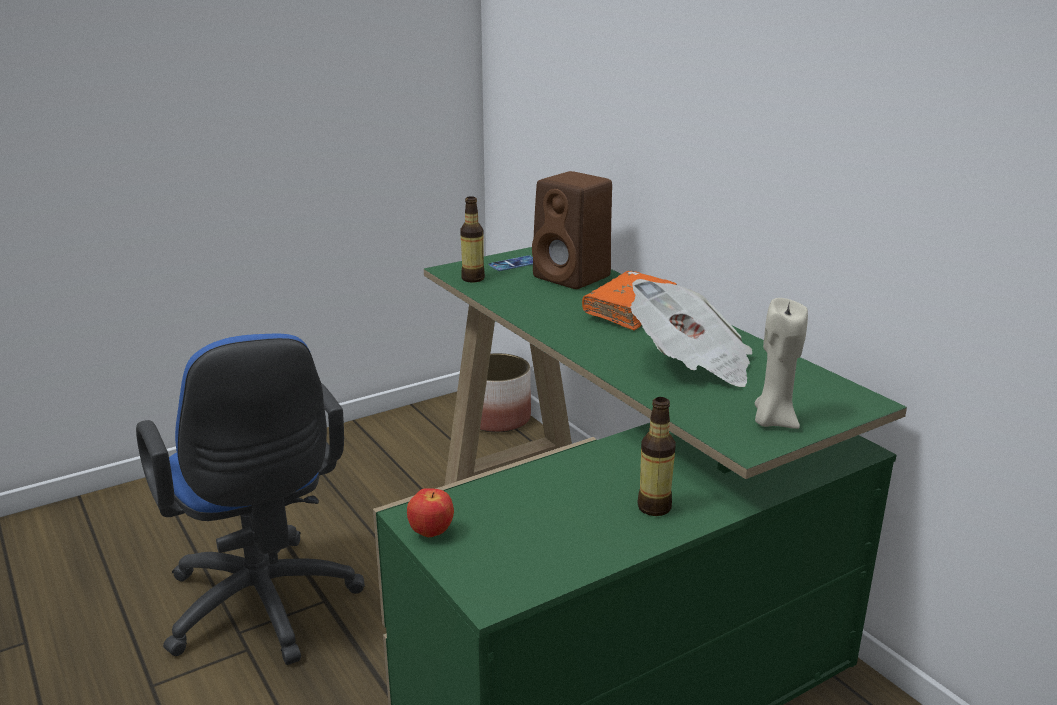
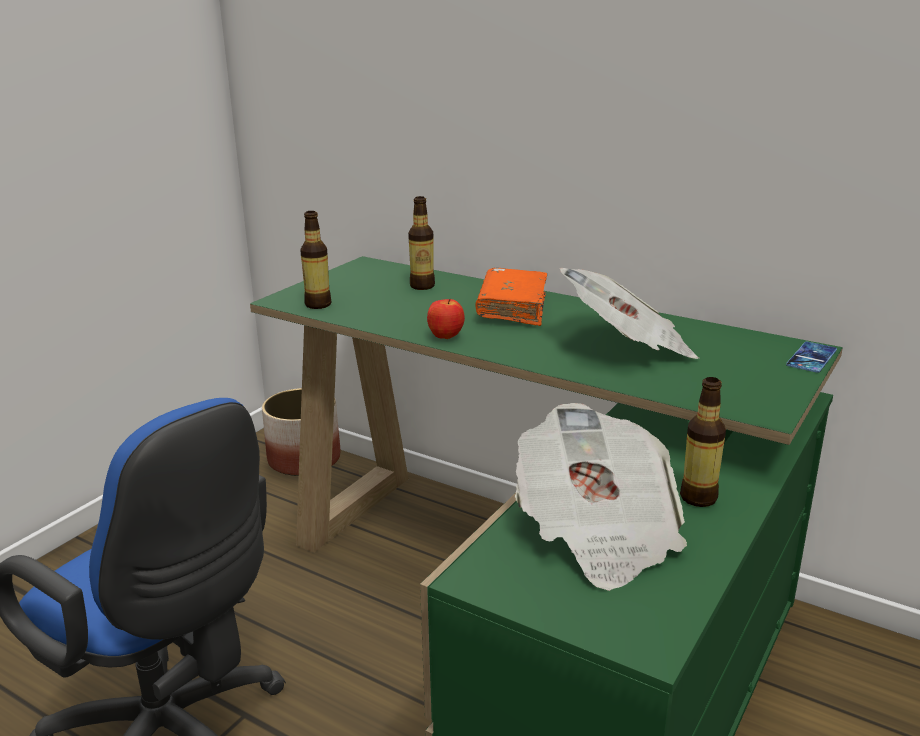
camera: 25 degrees left, 0 degrees up
apple [407,488,454,537] -> apple moved to [427,299,465,339]
phone [489,255,533,271] -> phone moved to [786,342,837,373]
brown speaker [532,171,612,289] -> bottle [408,196,435,290]
beige candle [755,298,808,429] -> none
none -> newspaper [515,403,687,591]

